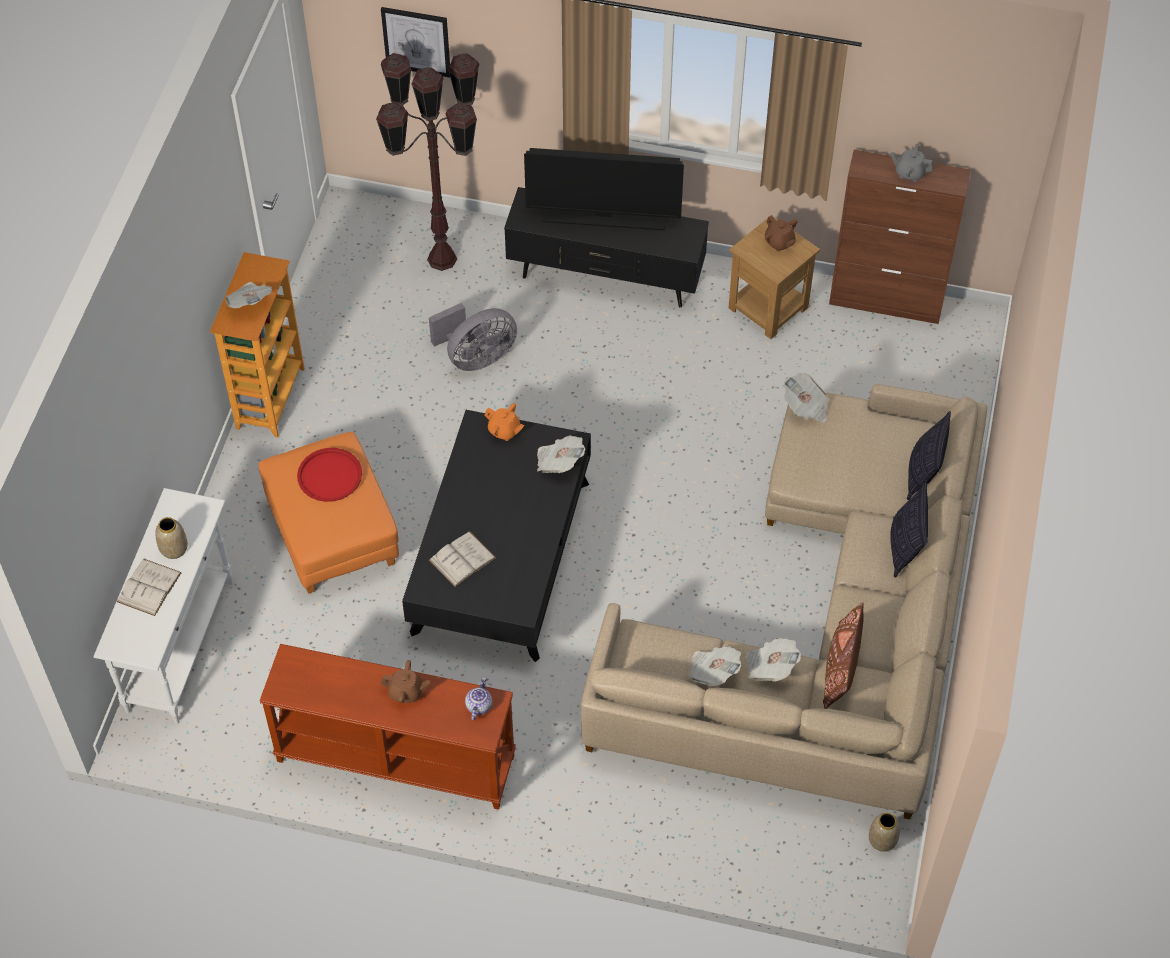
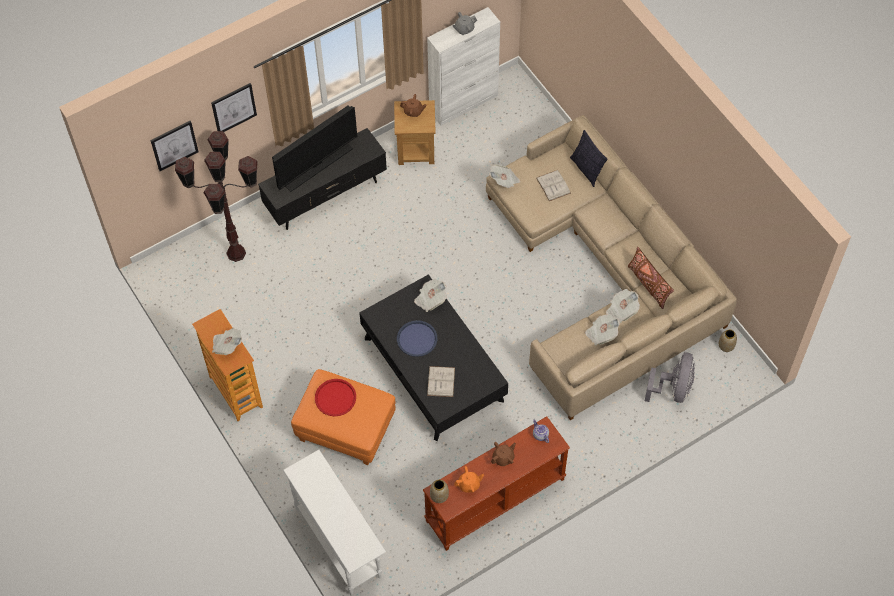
camera: 45 degrees left, 5 degrees up
white book [117,559,182,616] -> white book moved to [536,170,571,201]
vase [155,517,188,559] -> vase moved to [430,480,449,503]
grey fan [429,303,517,371] -> grey fan moved to [645,353,695,403]
orange teapot [484,403,524,441] -> orange teapot moved to [454,466,484,493]
brown cabinet [829,150,971,324] -> white cabinet [427,7,500,126]
pillow [890,482,928,578] -> none
none -> picture [211,83,257,132]
none -> blue tray [397,320,437,357]

